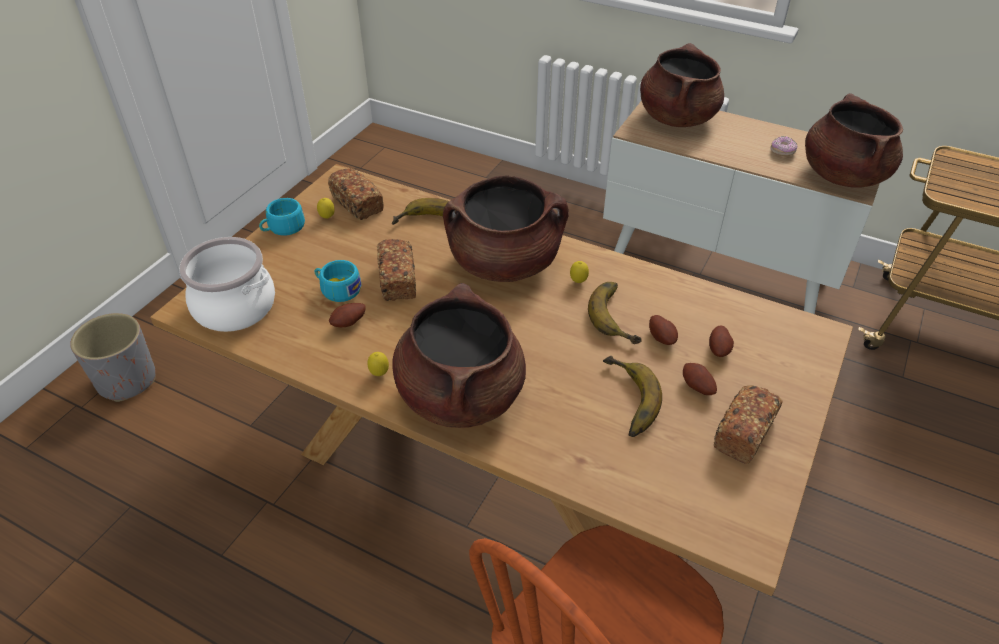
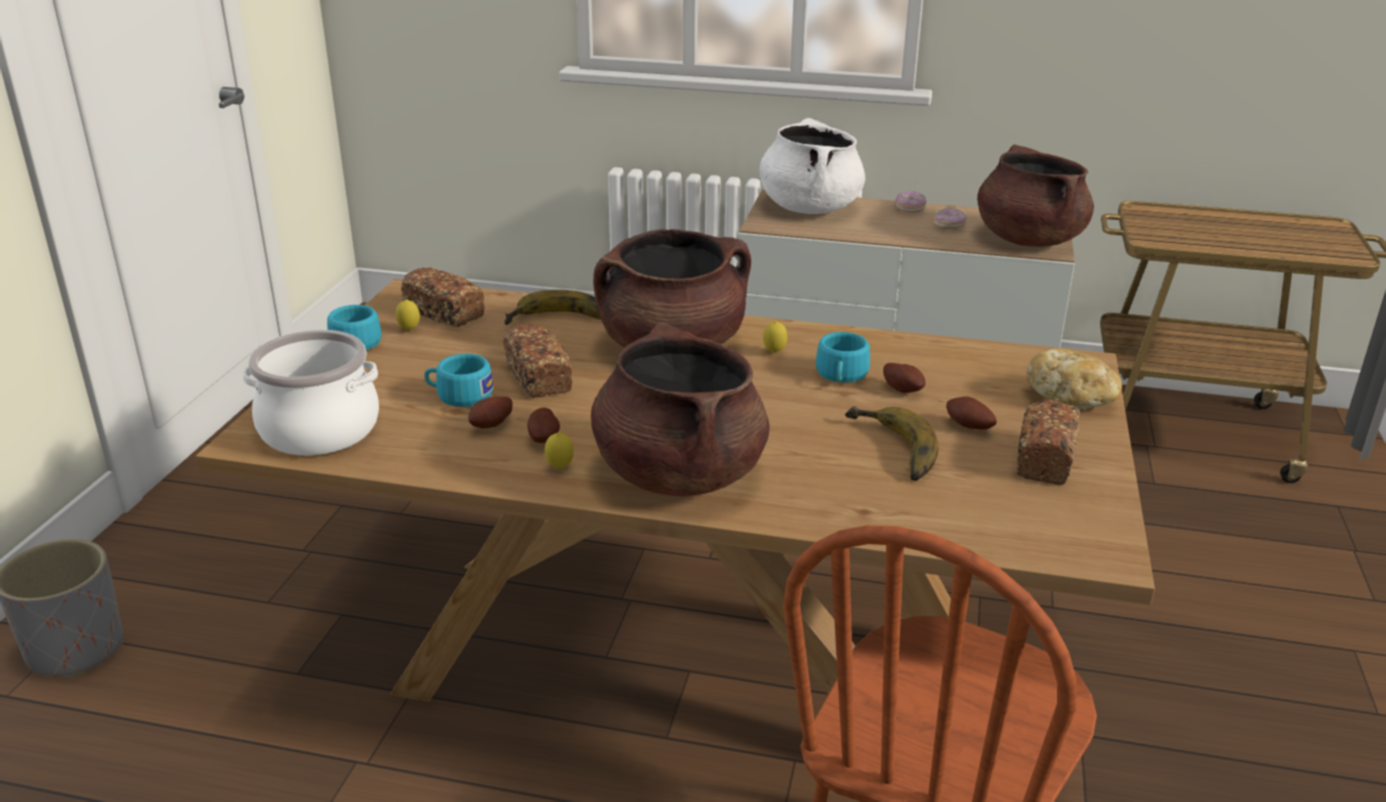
camera: 15 degrees left, 15 degrees down
banana [588,282,641,344] -> turquoise cup [816,332,870,383]
brown cooking pot [640,43,724,127] -> white cooking pot [760,118,865,214]
potato [709,325,734,357] -> potato moved to [527,407,560,443]
none -> donut [895,191,927,213]
none -> bread [1027,348,1122,409]

